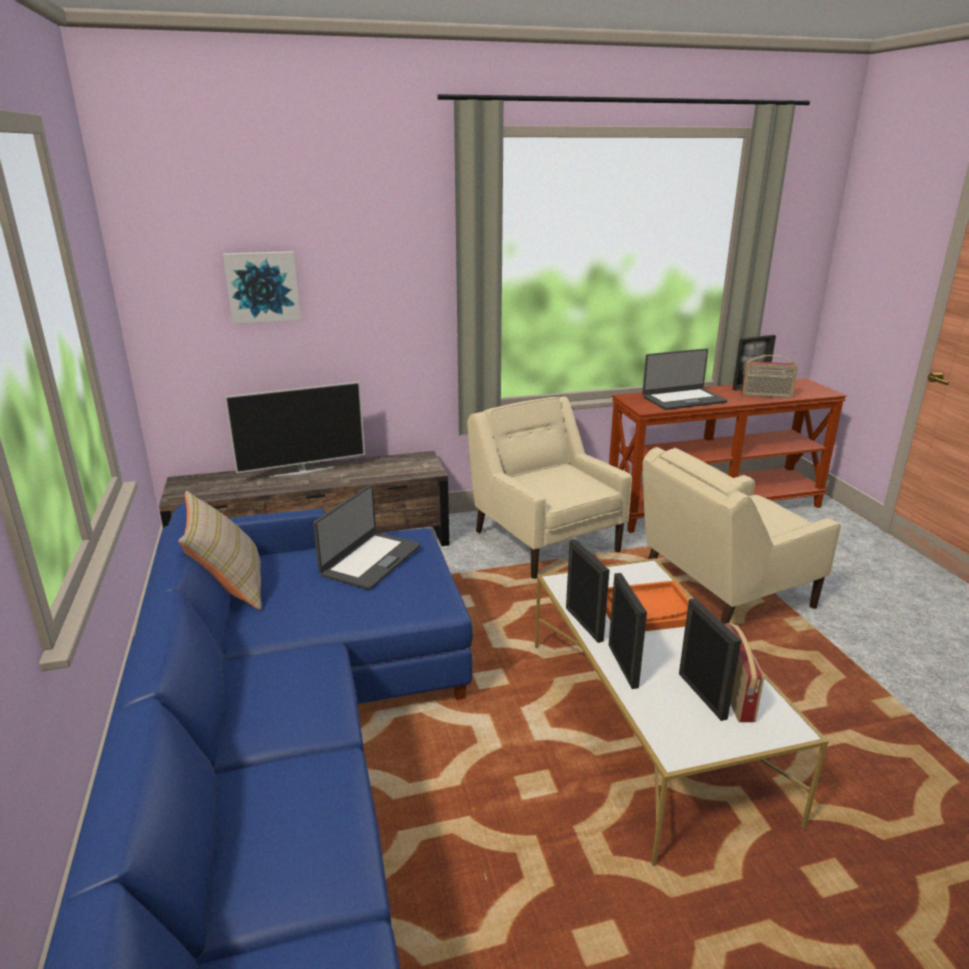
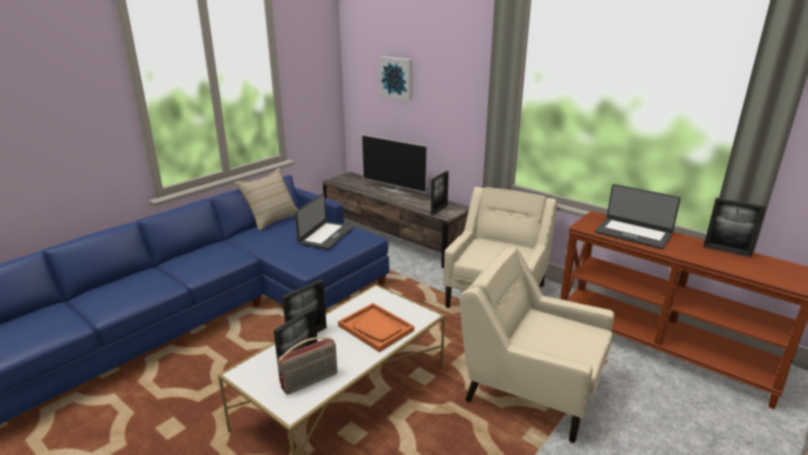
camera: 55 degrees right, 0 degrees up
laptop [313,484,421,590] -> laptop turned 60 degrees counterclockwise [295,193,354,250]
picture frame [566,539,610,643] -> picture frame moved to [431,171,449,216]
radio [741,355,798,398] -> none

